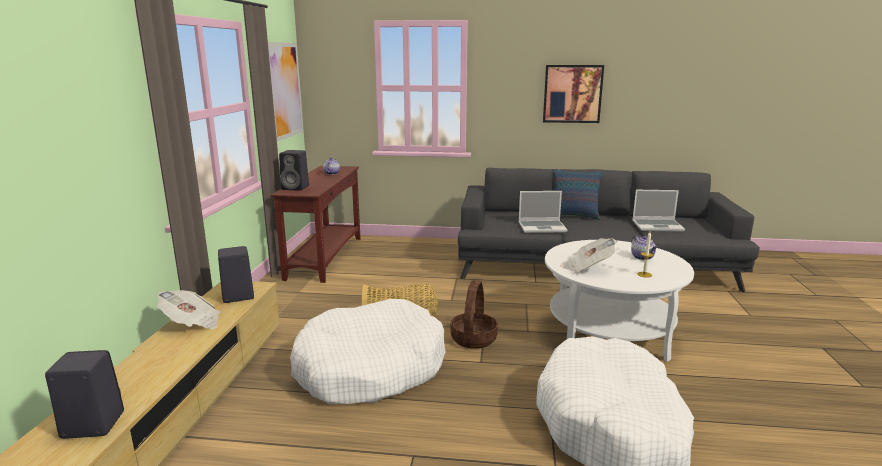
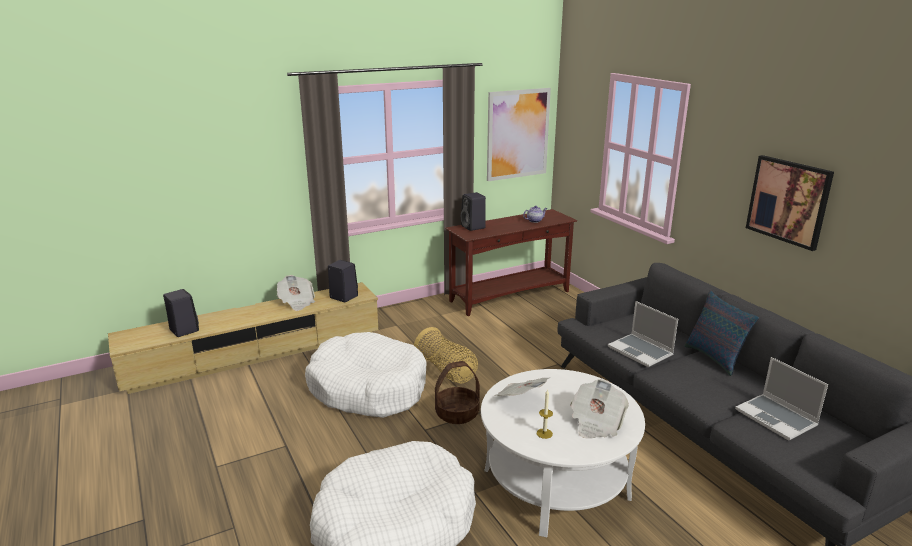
camera: 55 degrees right, 5 degrees up
teapot [631,236,657,260] -> newspaper [570,379,629,439]

